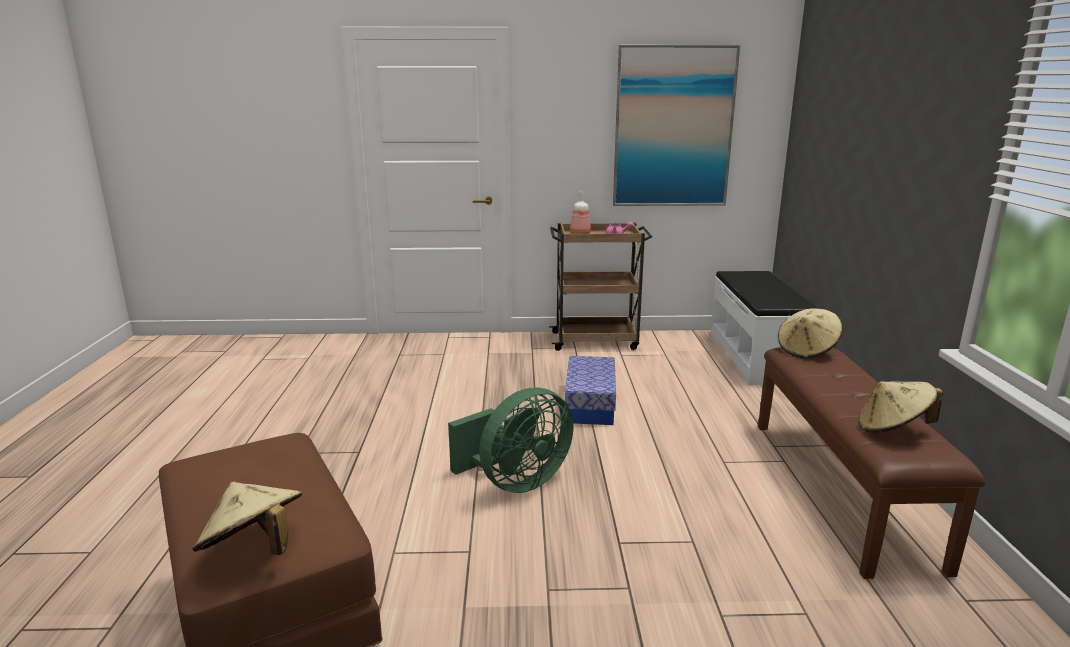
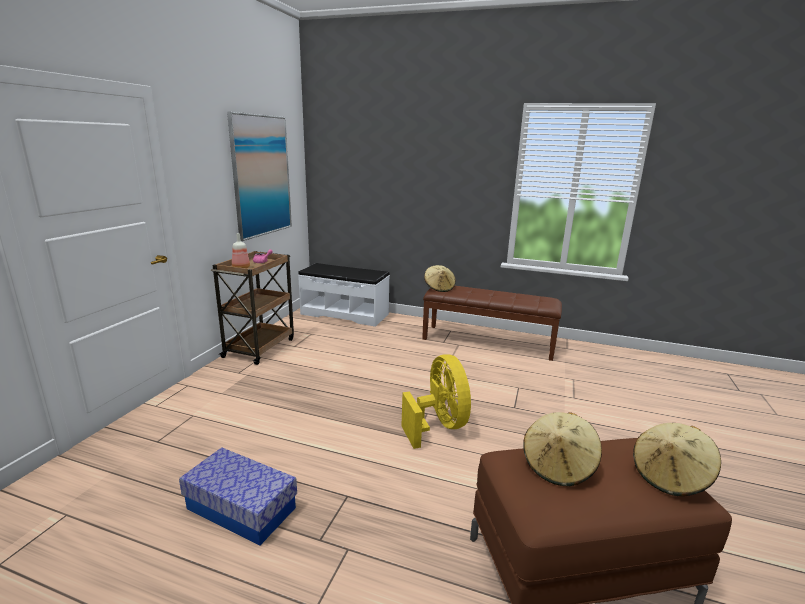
camera: 70 degrees left, 0 degrees up
green fan [448,388,573,493] -> yellow fan [401,354,471,449]
storage box [565,356,616,425] -> storage box moved to [179,447,297,546]
beige hat [858,381,943,433] -> beige hat moved to [523,412,602,487]

